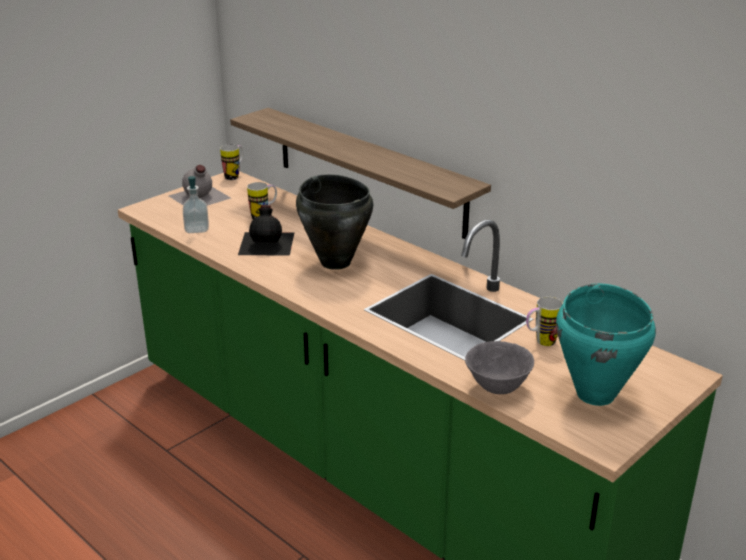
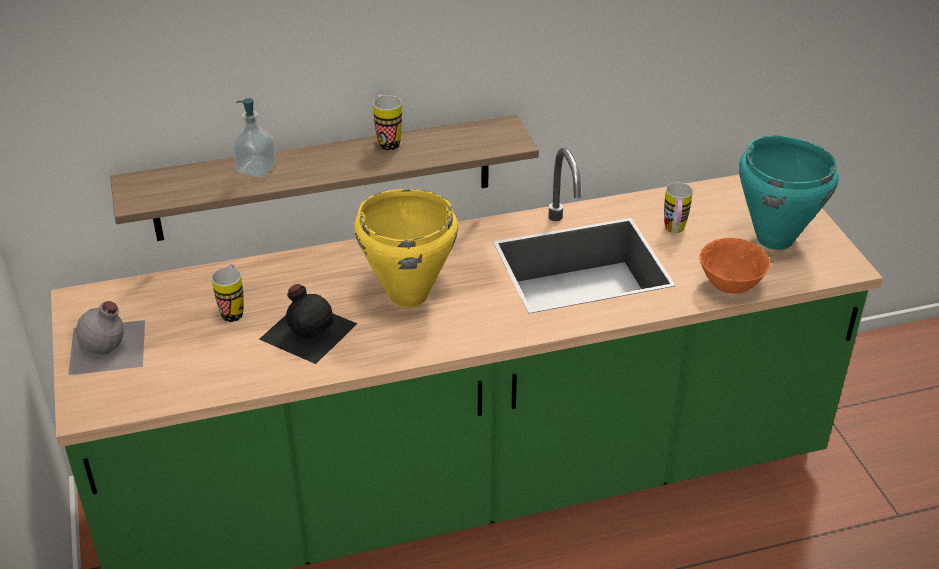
camera: 60 degrees left, 10 degrees up
soap dispenser [183,176,209,233] -> soap dispenser moved to [233,98,276,178]
mug [220,144,243,180] -> mug moved to [373,95,402,151]
black cooking pot [296,174,373,270] -> yellow cooking pot [354,189,458,308]
grey bowl [465,341,534,394] -> orange bowl [699,238,771,294]

